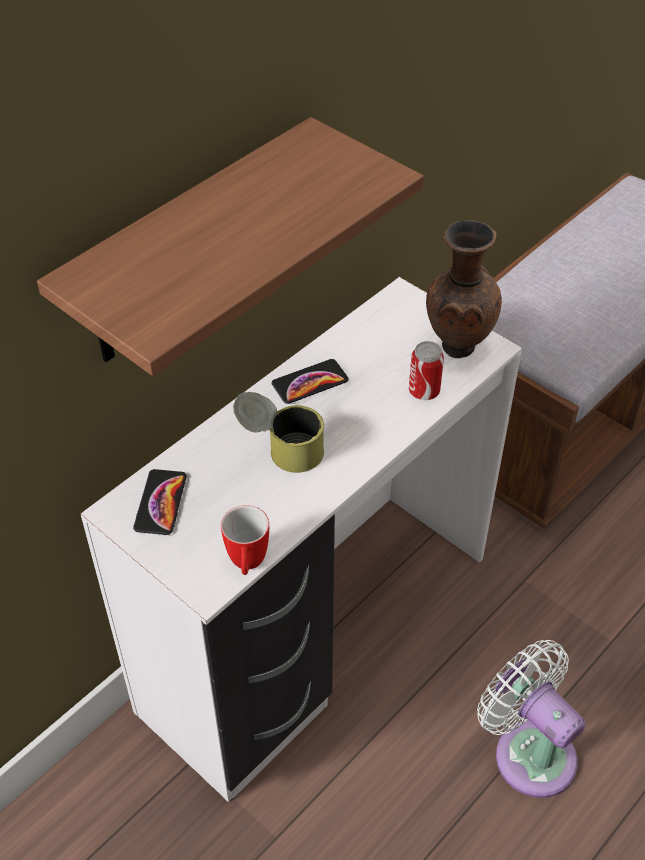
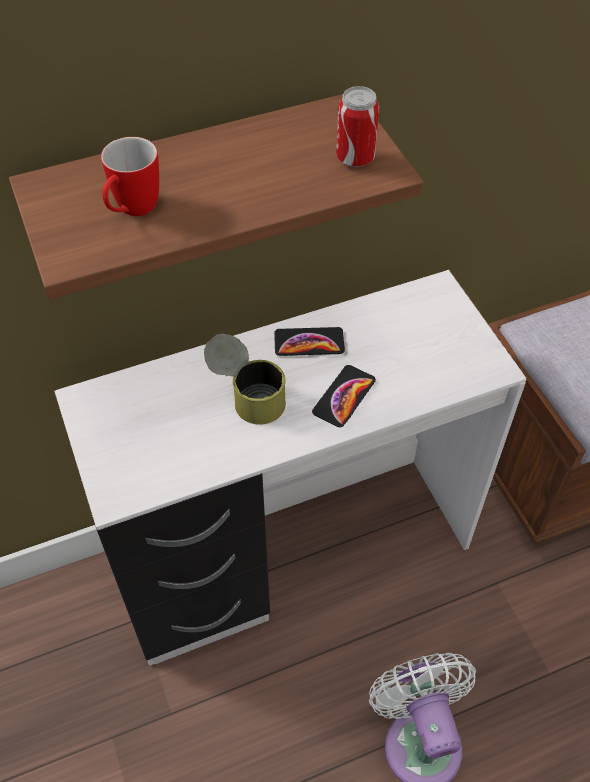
camera: 25 degrees right, 5 degrees up
phone [133,469,187,535] -> phone moved to [312,365,376,427]
mug [221,505,269,575] -> mug moved to [101,137,159,216]
can [409,341,444,400] -> can moved to [336,86,379,167]
brown vase [426,220,502,358] -> none

